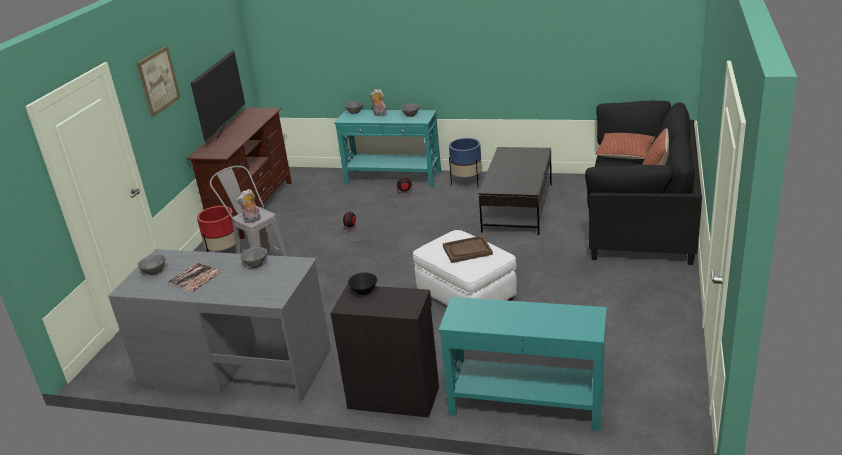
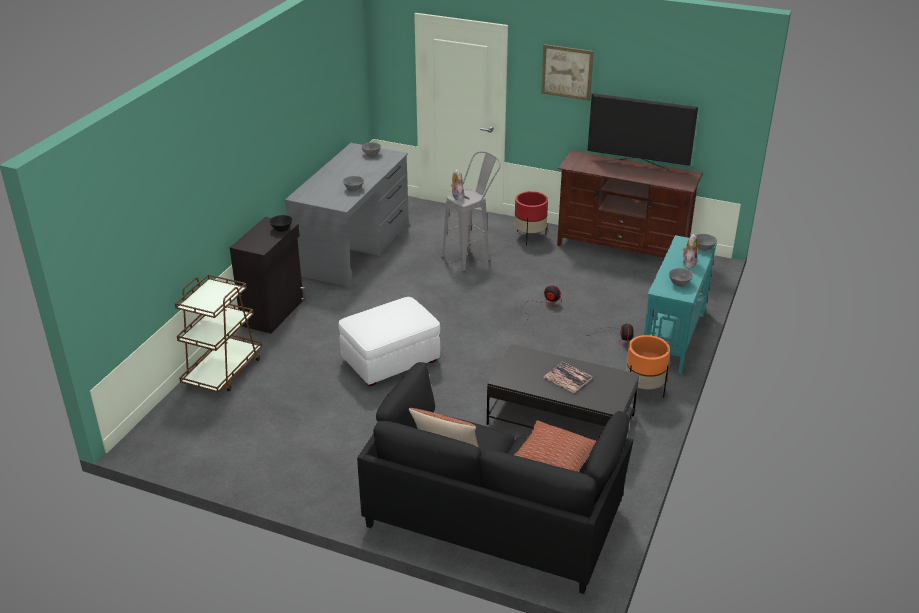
camera: 95 degrees right, 5 degrees up
book [168,263,221,293] -> book moved to [543,362,593,393]
turquoise console table [439,297,607,431] -> brown cart [175,274,262,393]
brown tray [443,235,493,263] -> none
blue planter [449,138,482,187] -> orange planter [626,335,670,397]

